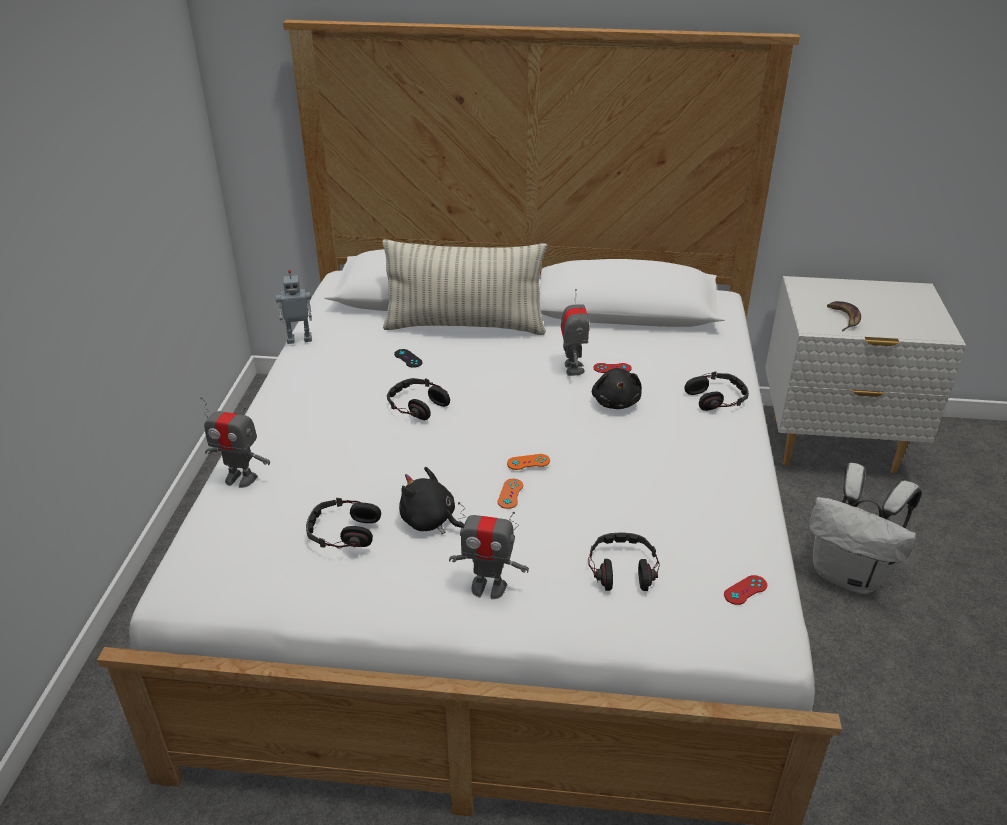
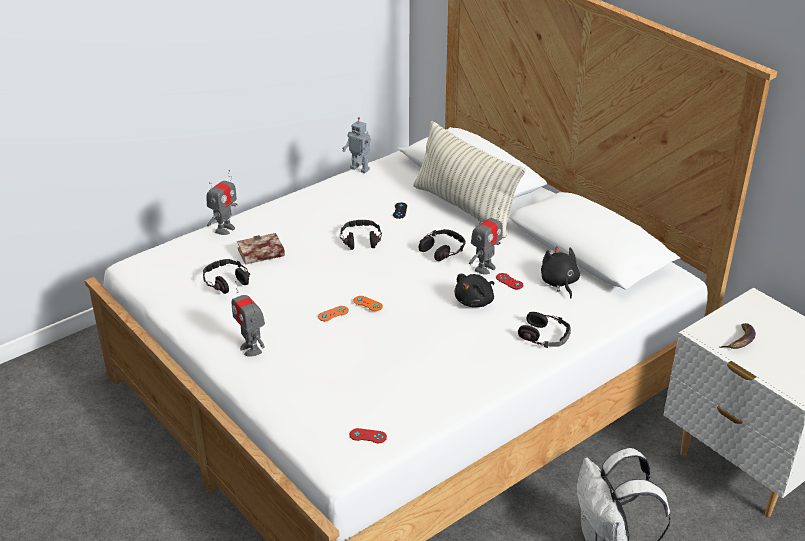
camera: 45 degrees right, 0 degrees up
toy robot [200,397,270,488] -> toy robot turned 120 degrees counterclockwise [206,170,238,235]
black plush toy [399,467,464,534] -> black plush toy moved to [541,246,580,299]
headphones [588,532,660,591] -> headphones moved to [419,229,465,261]
none -> book [237,233,285,265]

